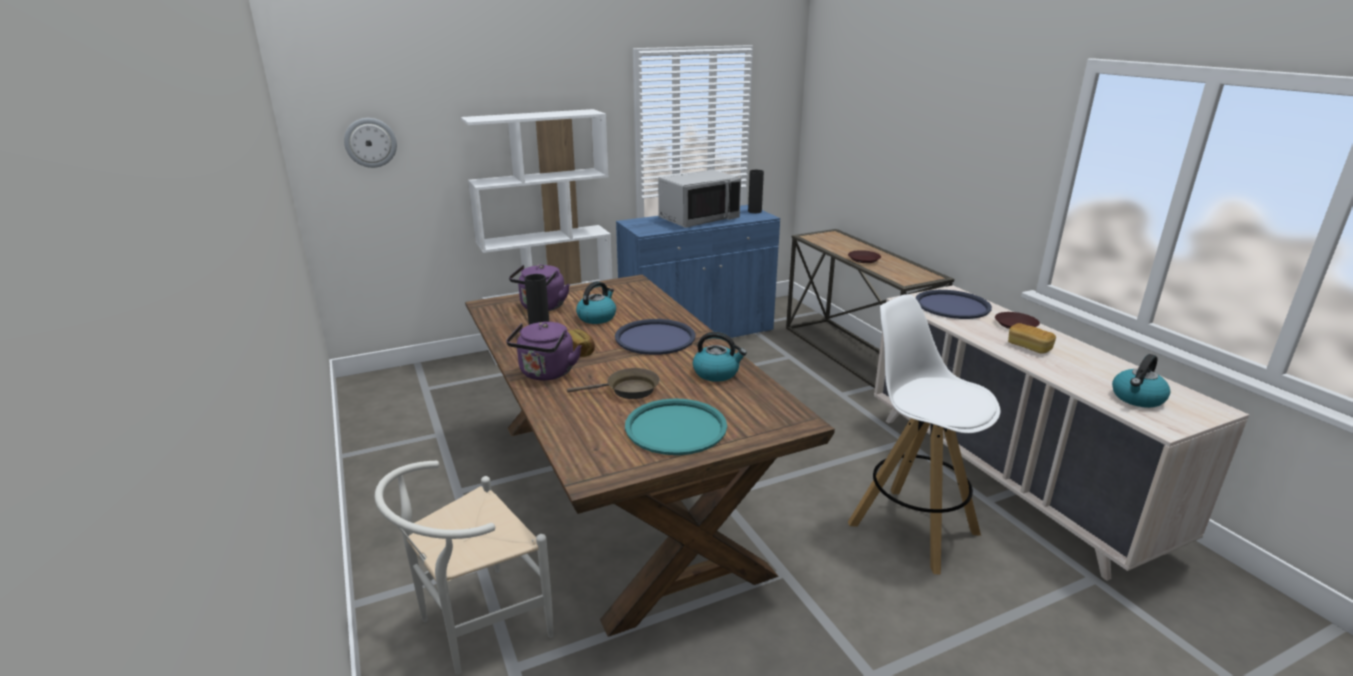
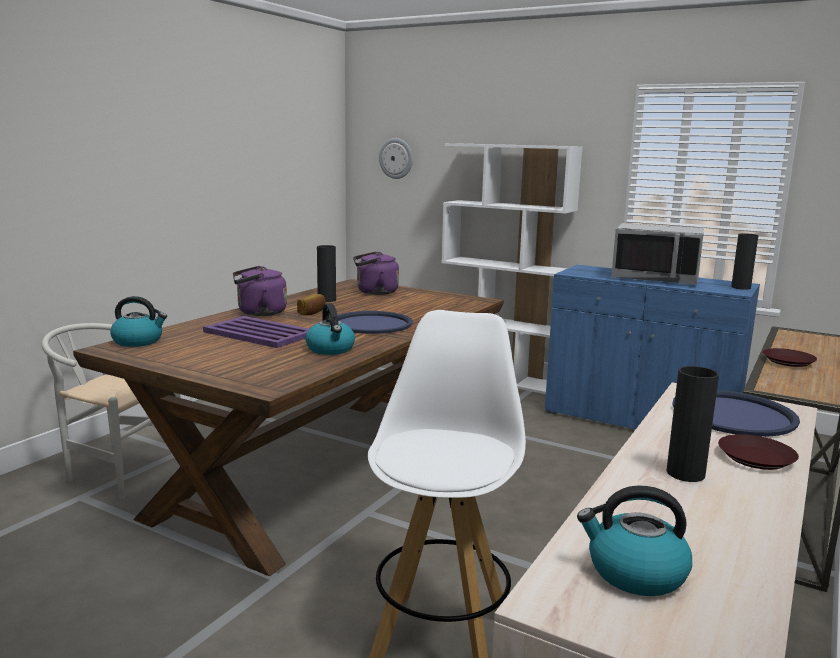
camera: 55 degrees right, 10 degrees down
brown frying pan [567,368,660,399] -> purple tray [203,316,309,348]
kettle [576,281,616,324] -> kettle moved to [110,296,167,347]
turquoise tray [625,398,727,455] -> none
bread [1008,323,1056,354] -> black vase [666,366,719,482]

